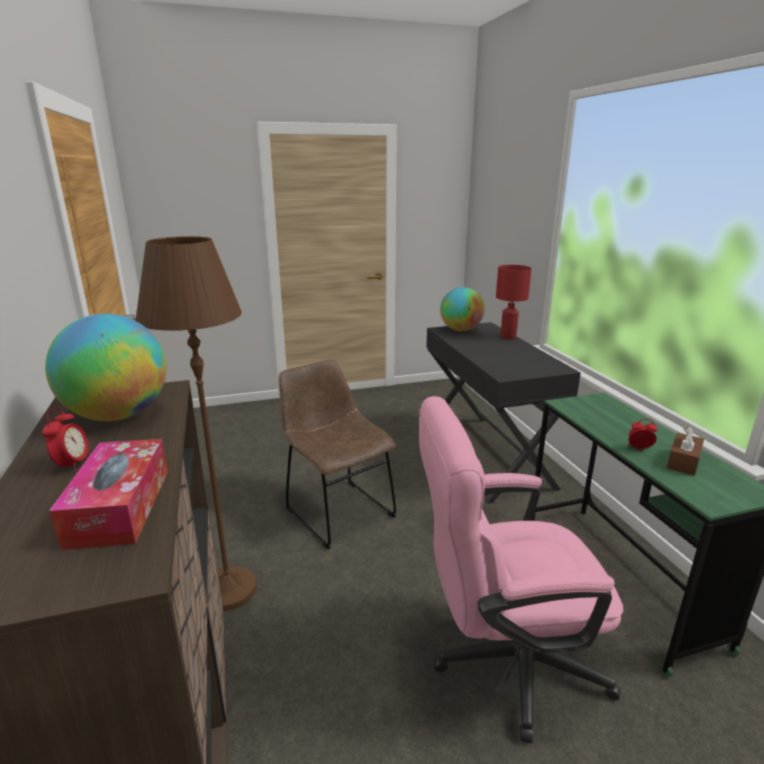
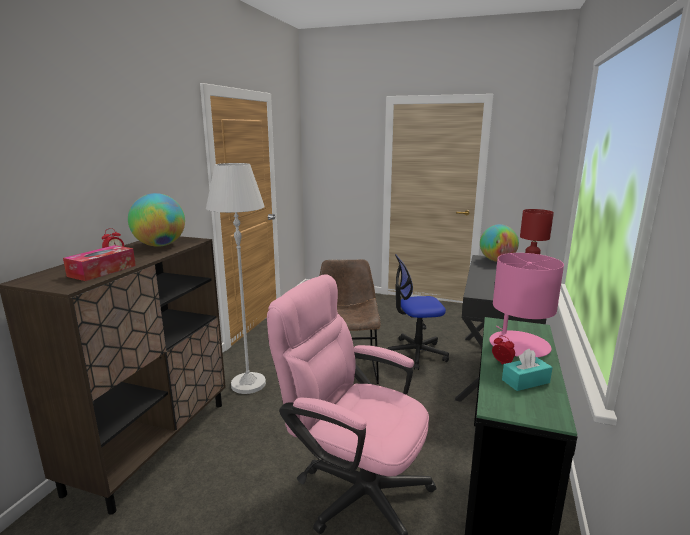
camera: 35 degrees right, 5 degrees down
brown floor lamp [135,236,257,611] -> white floor lamp [206,163,266,394]
brown tissue box [667,426,704,476] -> turquoise tissue box [502,349,552,391]
none -> office chair [388,254,449,370]
none -> pink table lamp [489,253,564,358]

